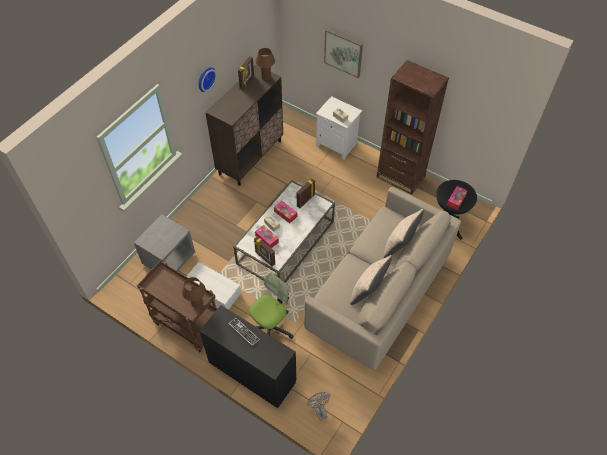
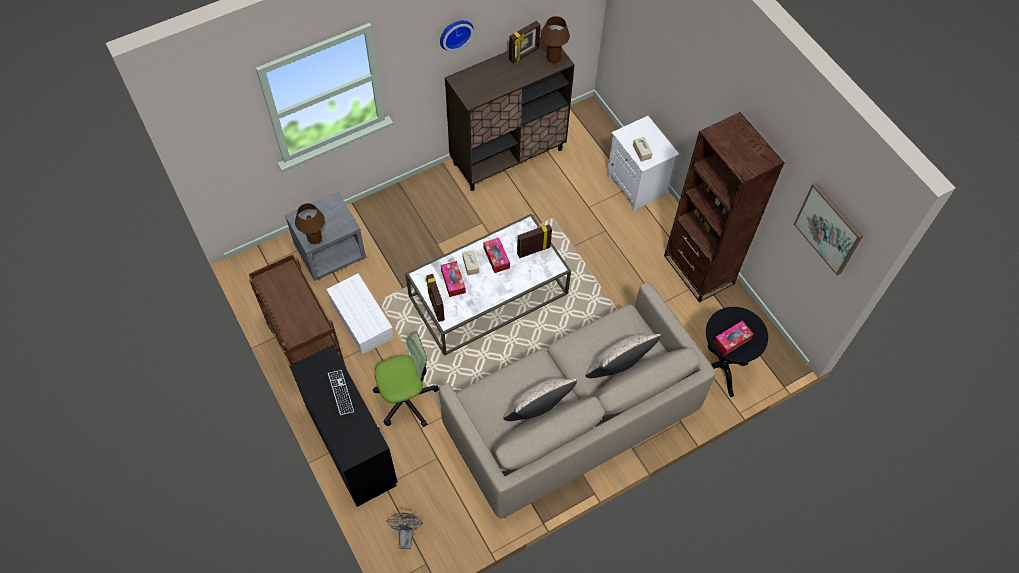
camera: 25 degrees right, 5 degrees up
brown table lamp [182,277,206,308] -> brown table lamp moved to [295,203,325,244]
picture [324,29,363,78] -> picture moved to [794,182,863,275]

